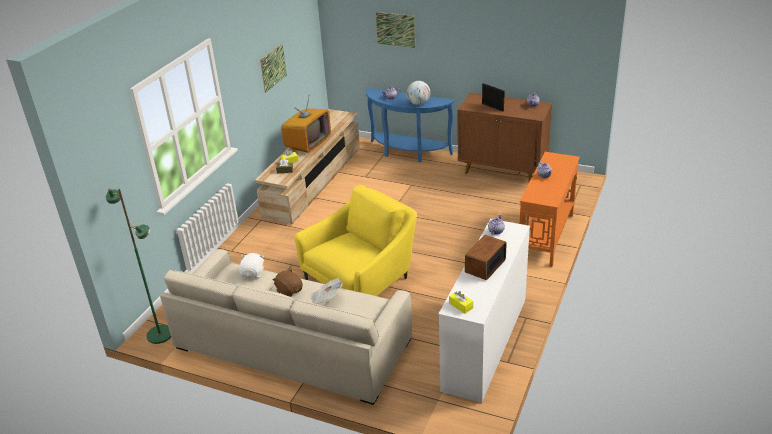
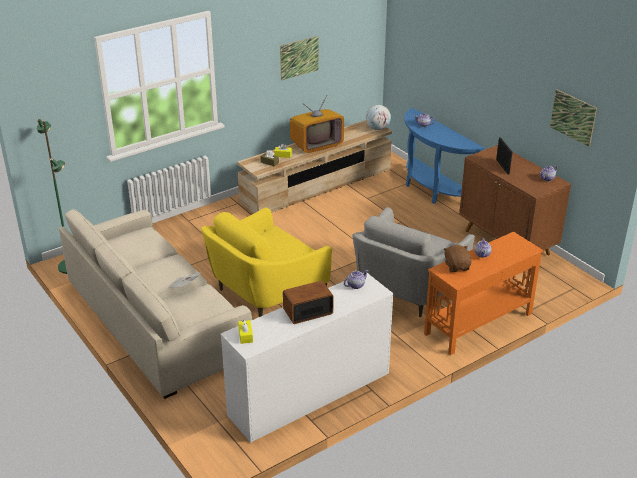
camera: 30 degrees right, 0 degrees up
white plush toy [239,253,264,278] -> none
brown plush toy [273,269,303,297] -> brown plush toy moved to [444,245,471,272]
yellow armchair [295,185,417,296] -> yellow armchair turned 150 degrees clockwise [201,207,332,317]
picture [376,12,415,48] -> picture moved to [550,89,597,147]
globe [406,81,430,105] -> globe moved to [366,105,391,130]
none -> grey armchair [352,207,475,317]

